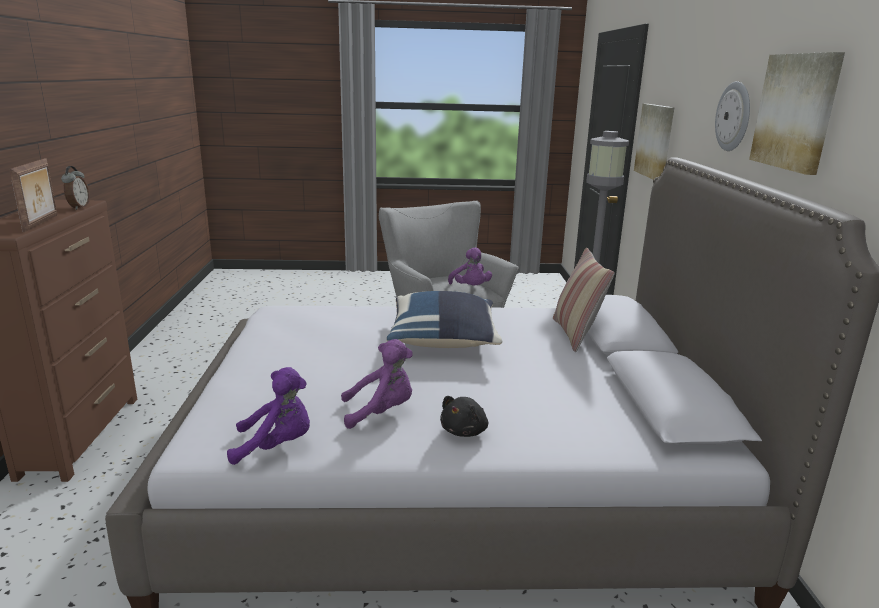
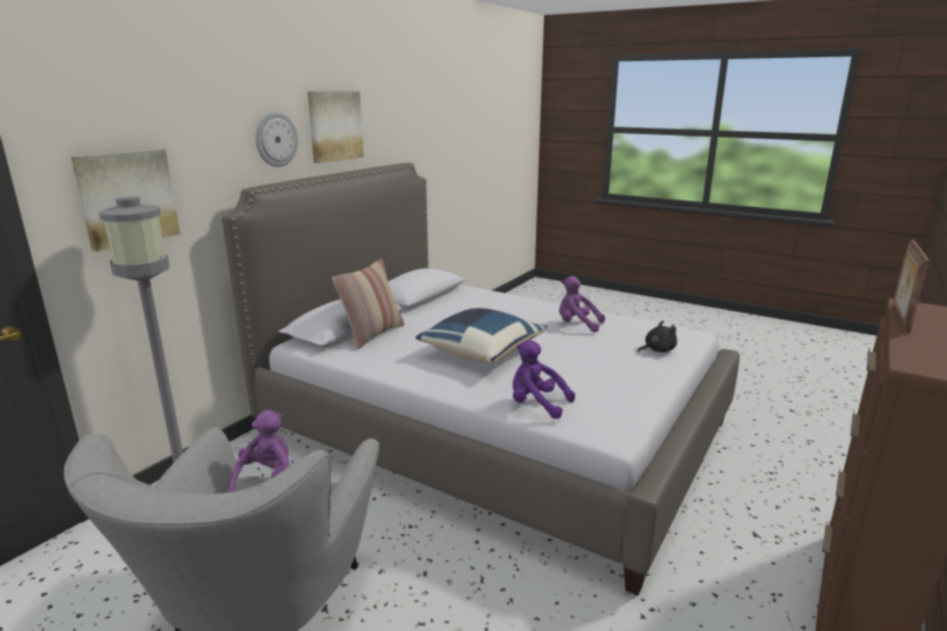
camera: 145 degrees left, 0 degrees up
alarm clock [61,166,90,210] -> none
purple plush toy [227,367,310,465] -> purple plush toy moved to [513,340,575,419]
black plush toy [440,396,488,437] -> black plush toy moved to [637,321,677,353]

